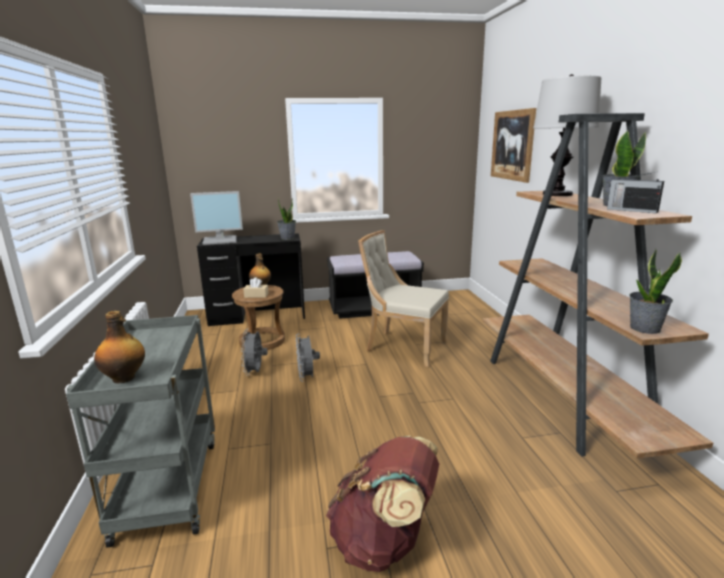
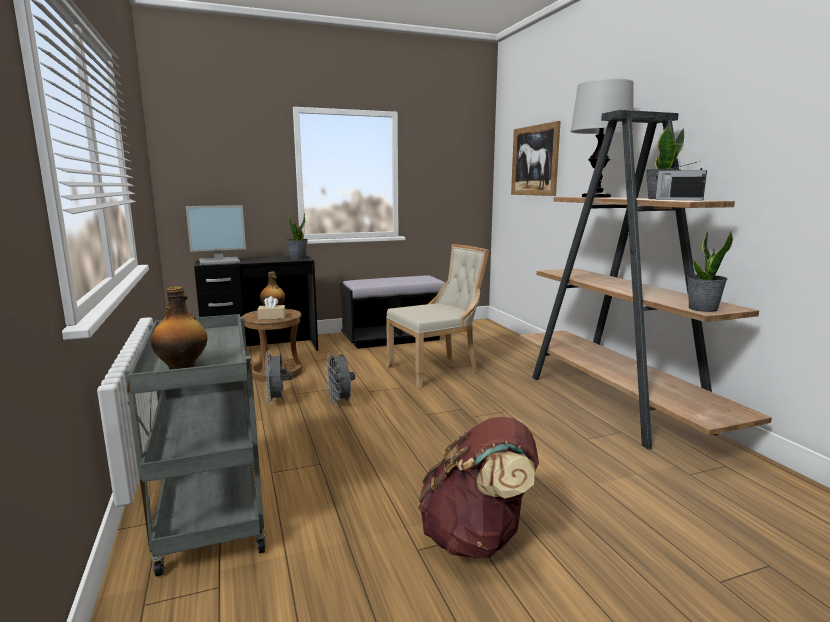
camera: 10 degrees left, 5 degrees down
beige chair [358,230,449,367] -> beige chair turned 135 degrees clockwise [386,244,489,388]

